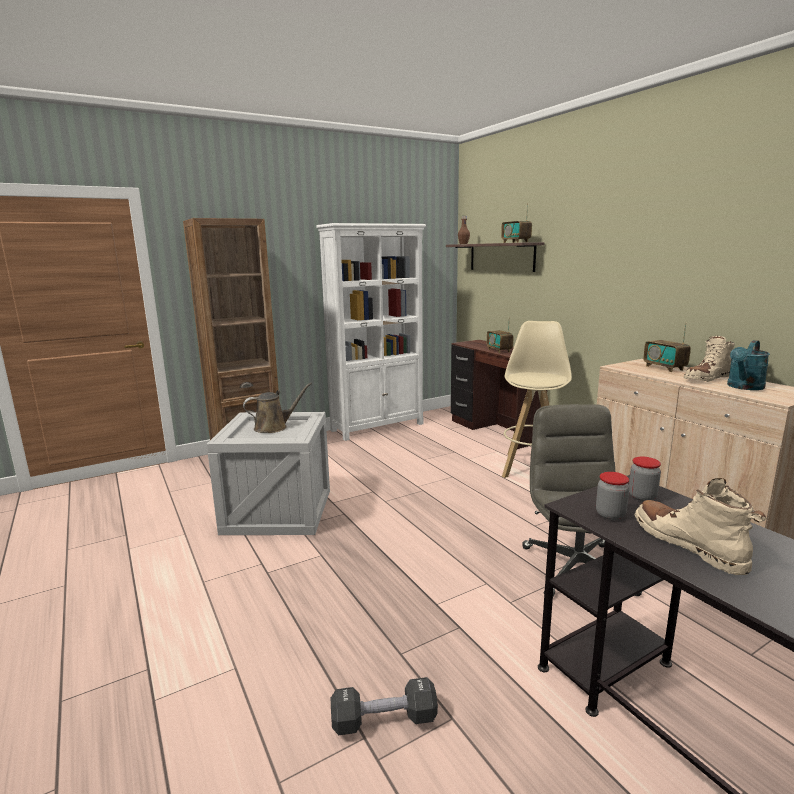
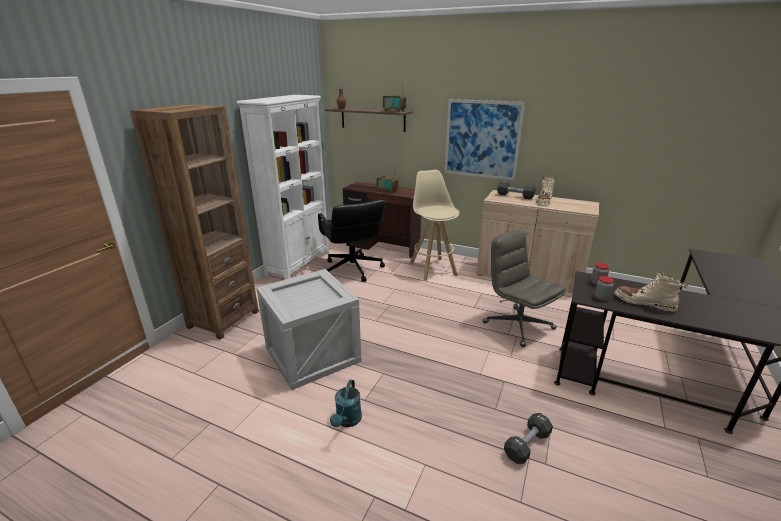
camera: 35 degrees left, 10 degrees up
brown watering can [243,383,312,433] -> none
radio [643,323,691,372] -> black dumbbell [497,181,535,199]
turquoise watering can [727,340,770,390] -> turquoise watering can moved to [330,379,362,427]
none -> black office chair [318,200,386,282]
none -> picture [444,99,525,180]

